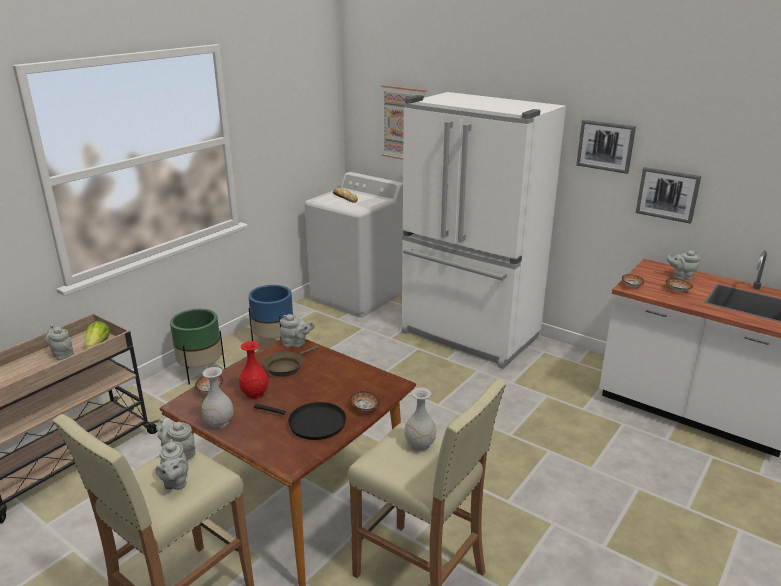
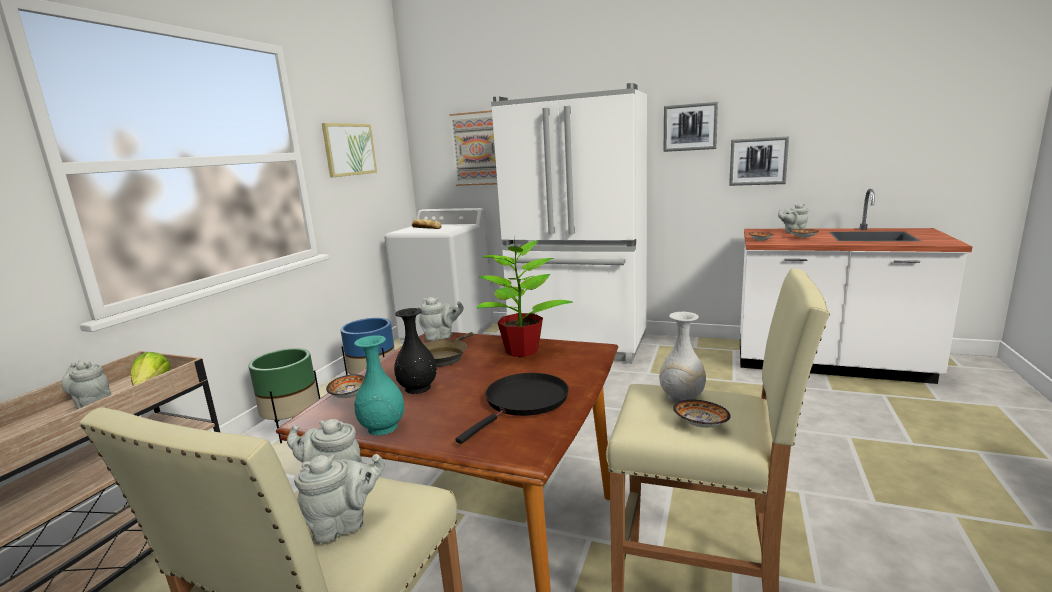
camera: 15 degrees left, 10 degrees down
grey teapot [156,439,189,490] -> grey teapot turned 90 degrees counterclockwise [294,454,385,543]
white vase [202,367,234,429] -> turquoise vase [354,335,405,435]
red vase [239,341,268,399] -> black vase [394,308,437,394]
black frying pan [254,402,346,440] -> black frying pan turned 60 degrees counterclockwise [455,373,569,444]
bowl [350,391,379,411] -> bowl moved to [673,400,730,428]
none -> picture [322,123,377,178]
none -> potted plant [476,238,573,357]

